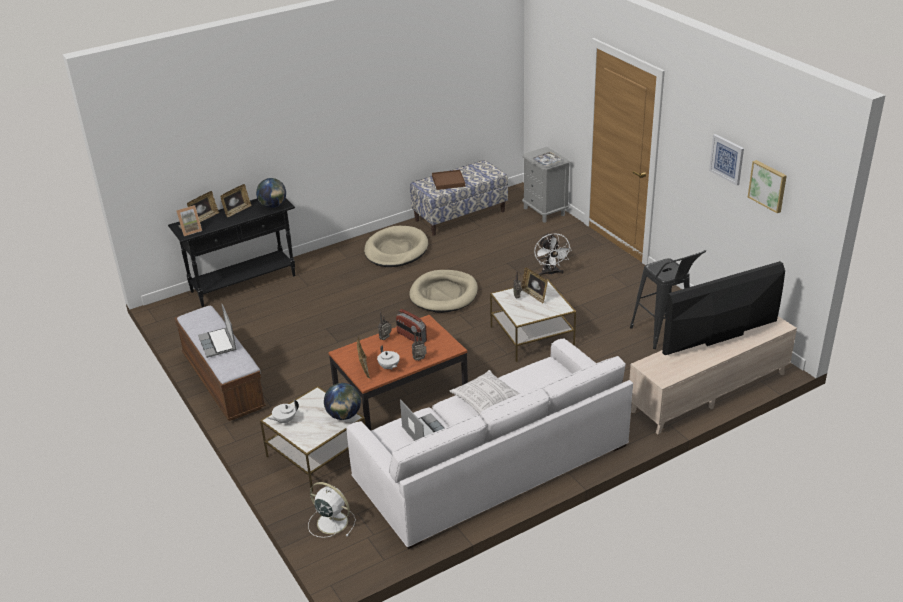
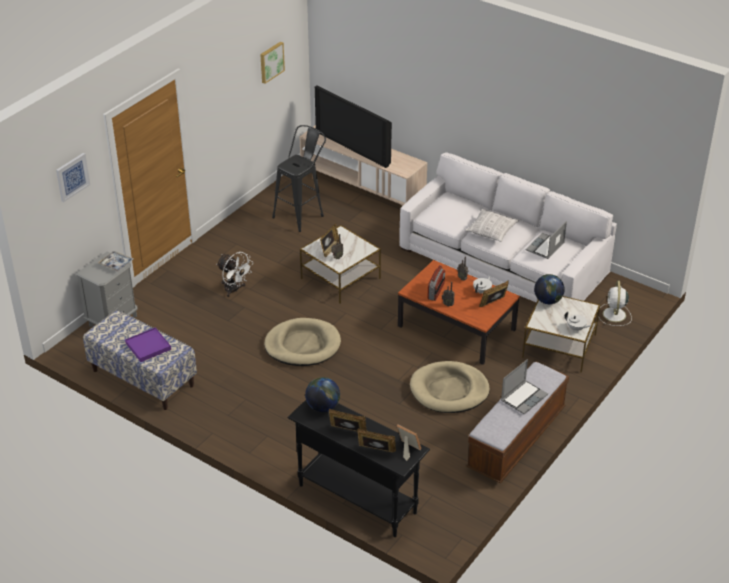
camera: 115 degrees left, 5 degrees up
beige dog bed [364,226,428,267] -> beige dog bed moved to [410,361,490,413]
brown tray [432,170,465,190] -> purple tray [125,327,171,362]
white fan [534,233,572,276] -> white fan turned 75 degrees clockwise [217,252,254,297]
picture [709,134,744,185] -> picture moved to [56,153,90,202]

